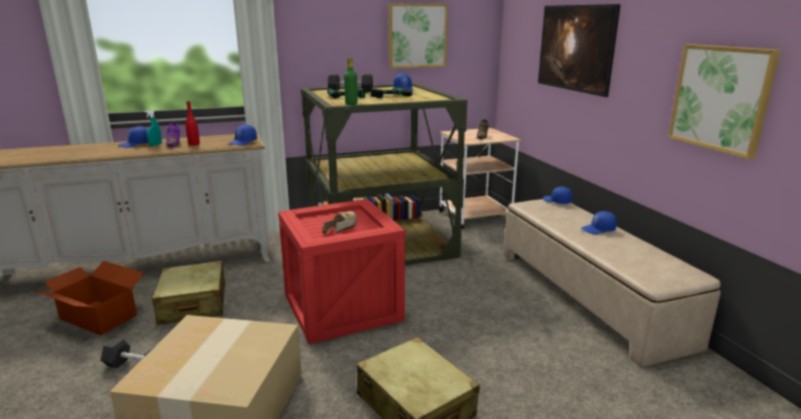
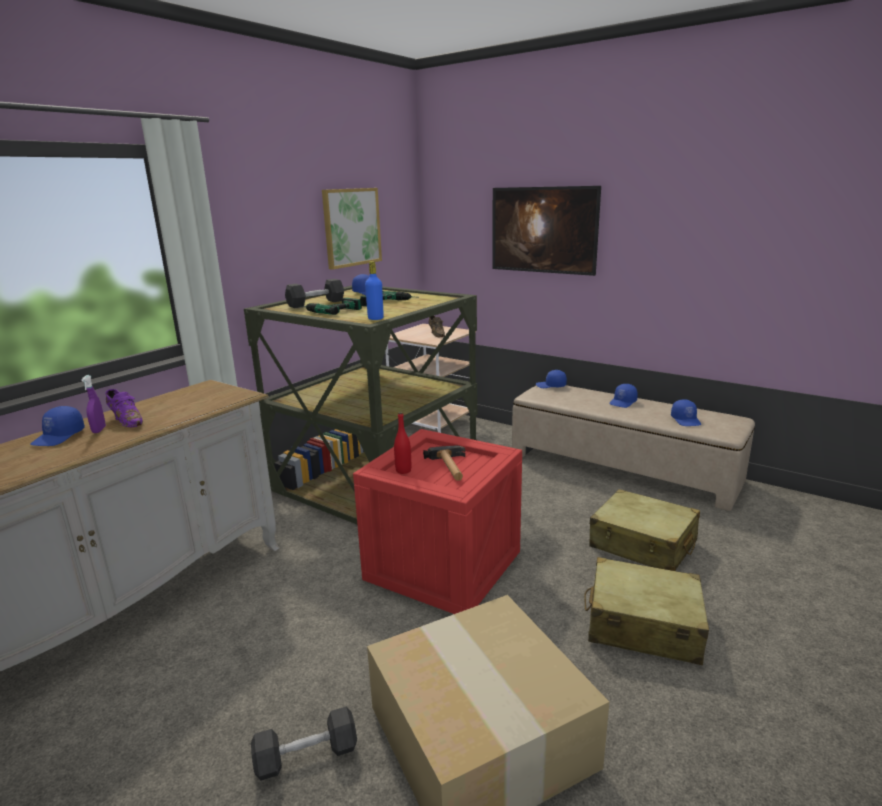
camera: 35 degrees left, 0 degrees up
cardboard box [33,261,144,335] -> none
turquoise spray bottle [145,110,162,146] -> purple spray bottle [81,375,106,433]
beige suitcase [152,261,225,325] -> beige suitcase moved to [589,489,700,571]
red bottle [186,101,200,146] -> red bottle moved to [394,412,411,474]
blue cap [229,124,257,146] -> blue cap moved to [671,399,701,426]
shoe [323,211,358,235] -> hammer [423,446,465,481]
green bottle [344,58,358,105] -> blue bottle [365,261,384,320]
picture [668,44,781,159] -> none

